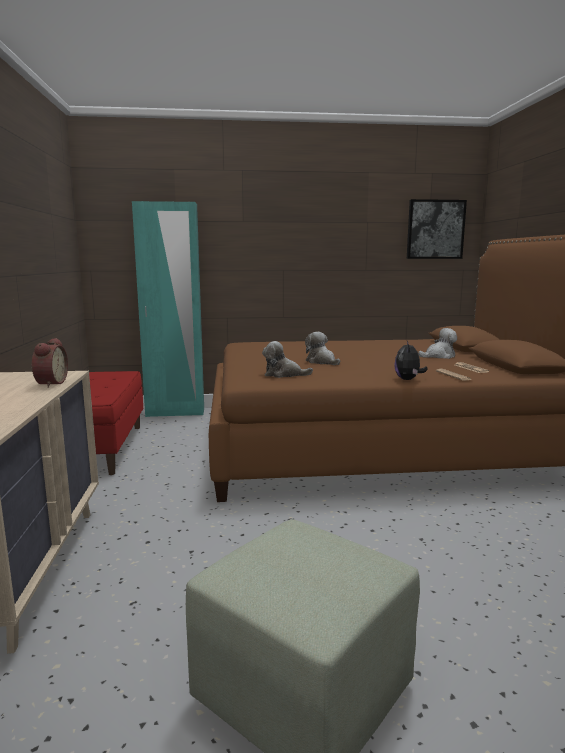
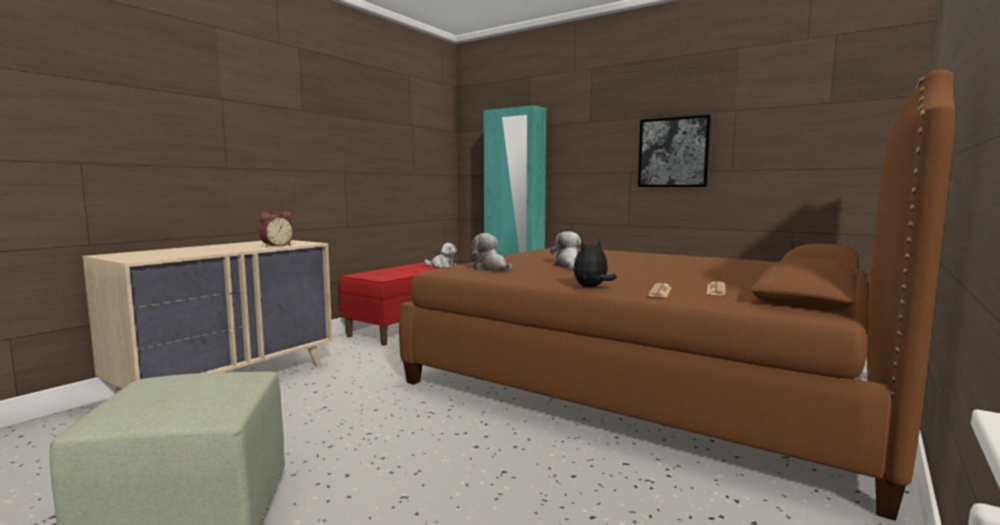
camera: 40 degrees right, 5 degrees down
picture [407,199,467,259] -> picture moved to [638,115,711,187]
plush toy [418,328,457,359] -> plush toy moved to [424,243,457,268]

